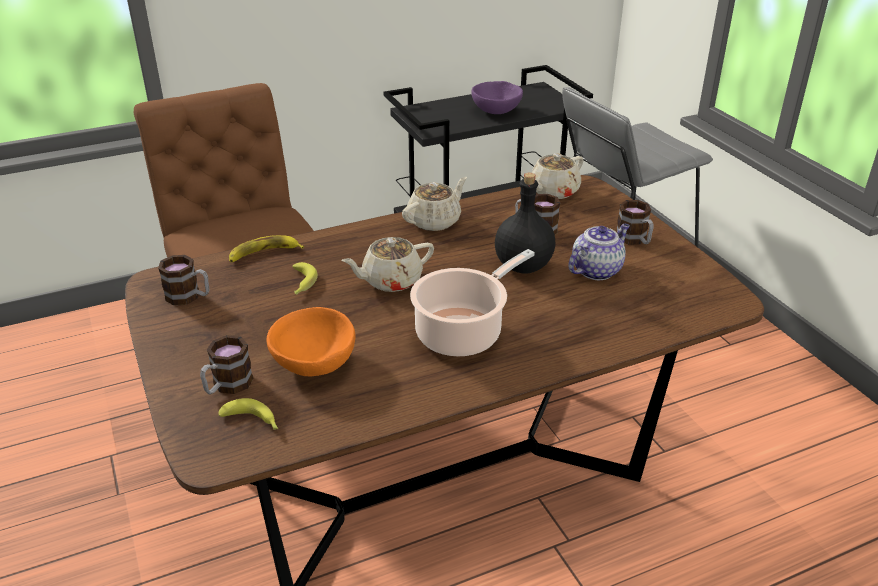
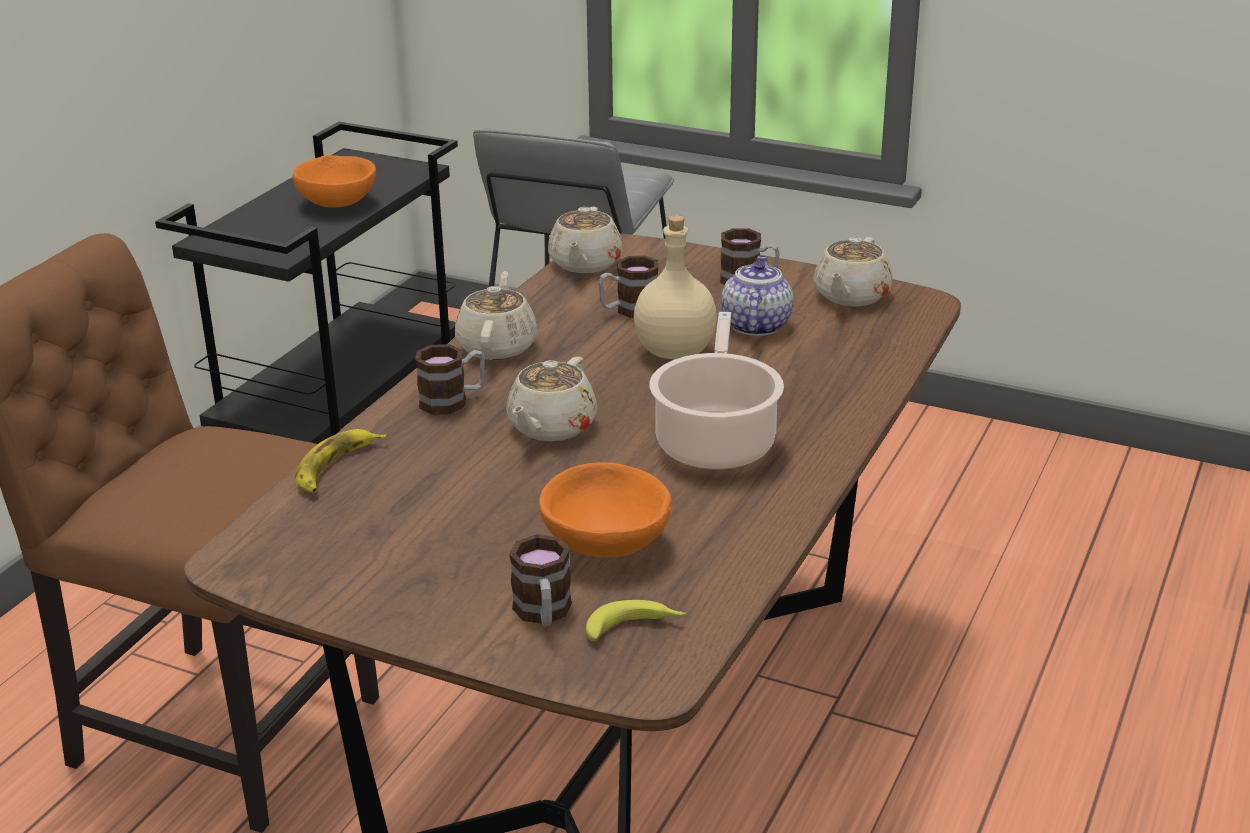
camera: 40 degrees left, 5 degrees down
mug [158,255,209,305] -> mug moved to [415,344,485,415]
banana [292,262,318,294] -> none
purple bowl [471,81,523,114] -> orange bowl [293,155,376,208]
black bottle [495,173,555,274] -> beige bottle [634,215,717,359]
none -> beige teapot [813,237,893,307]

